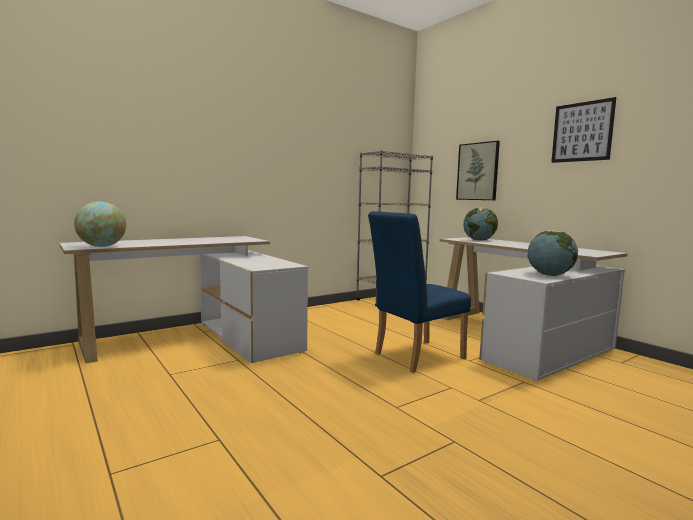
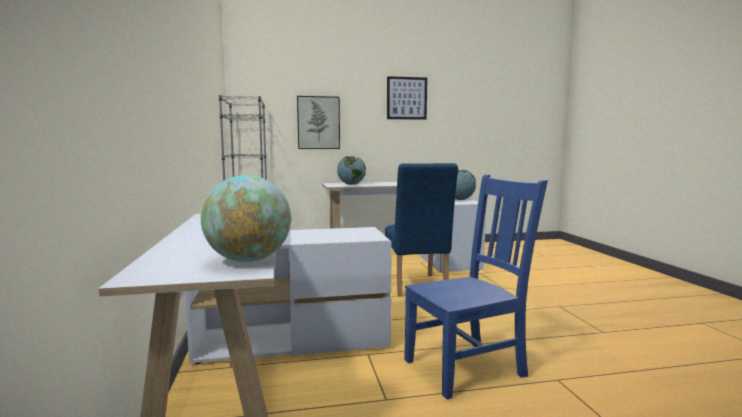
camera: 65 degrees left, 0 degrees up
none -> blue chair [404,174,548,399]

